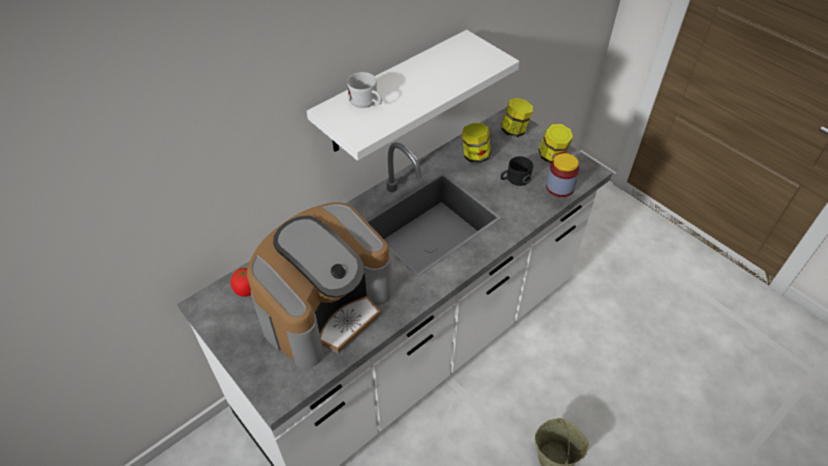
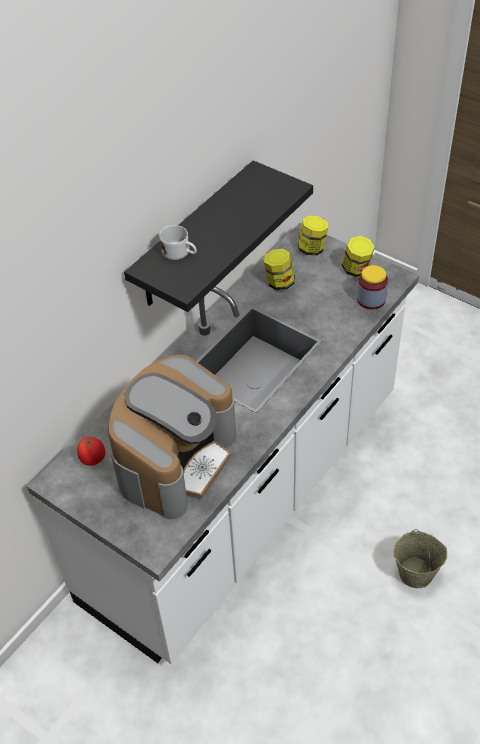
camera: 10 degrees left, 0 degrees up
white shelf [307,30,519,161] -> black shelf [124,160,313,312]
black mug [501,156,533,186] -> none

